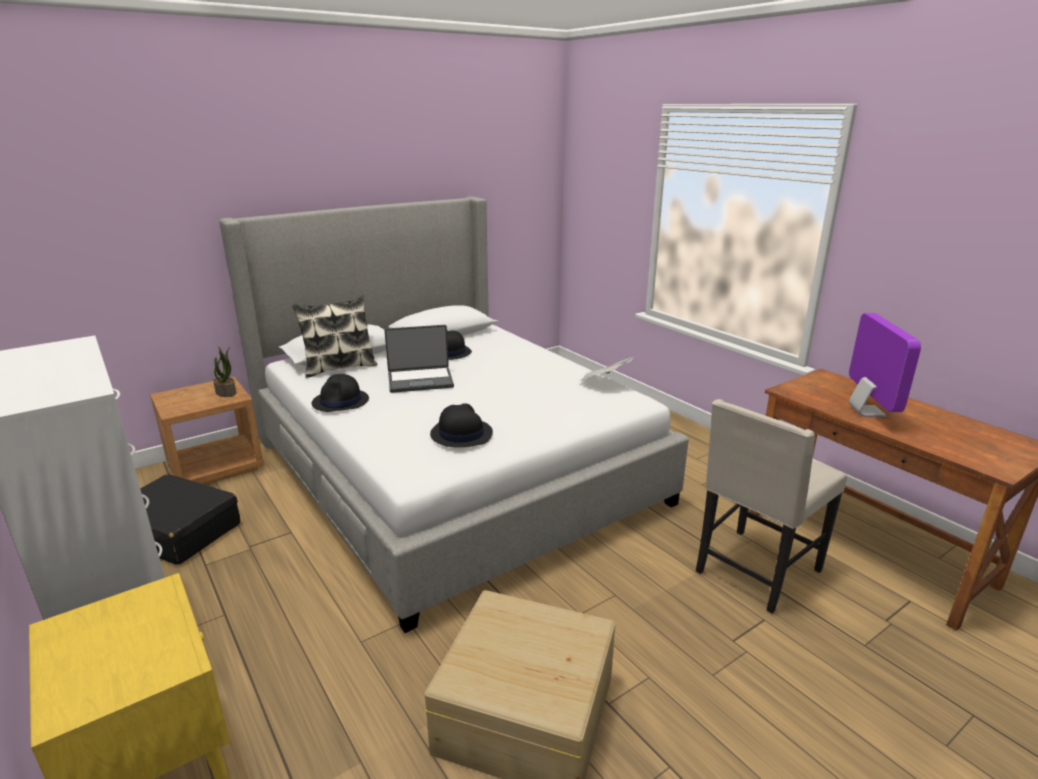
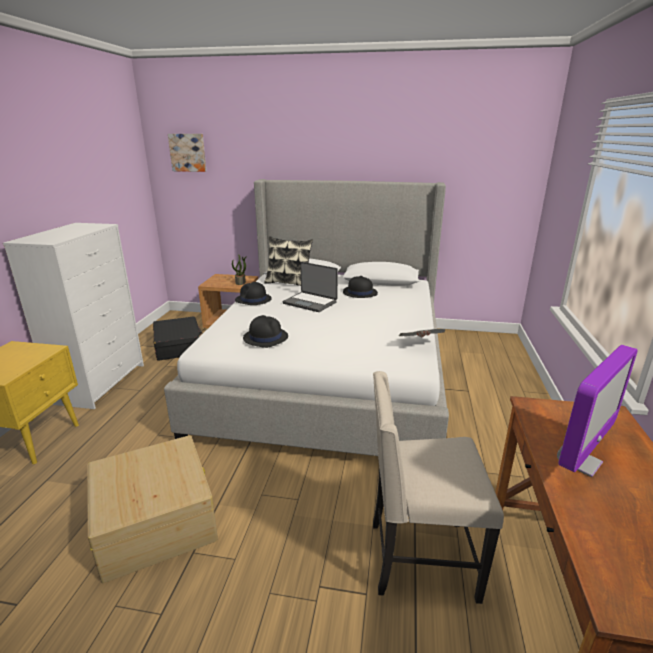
camera: 45 degrees right, 0 degrees up
none -> picture [168,134,206,172]

